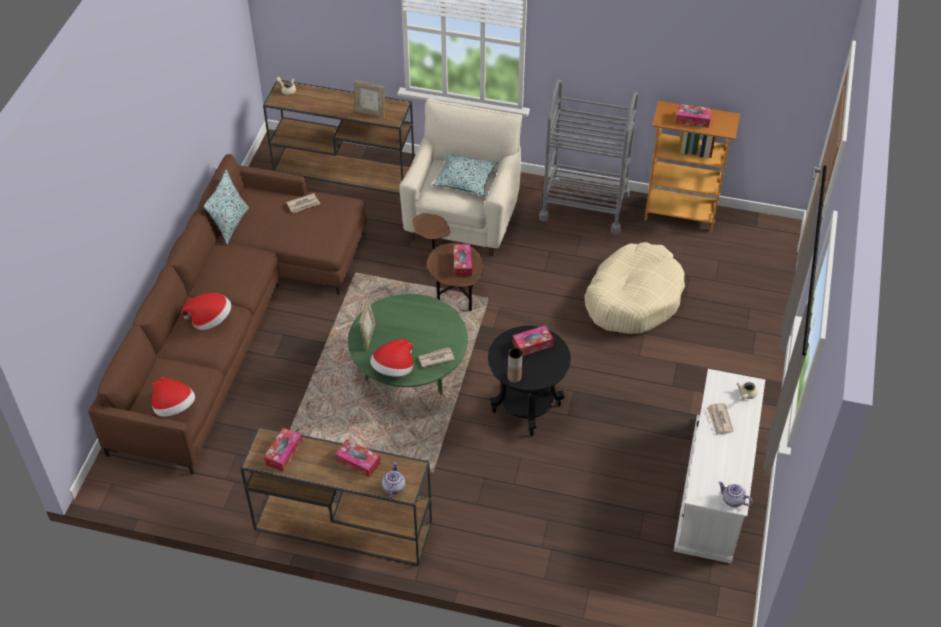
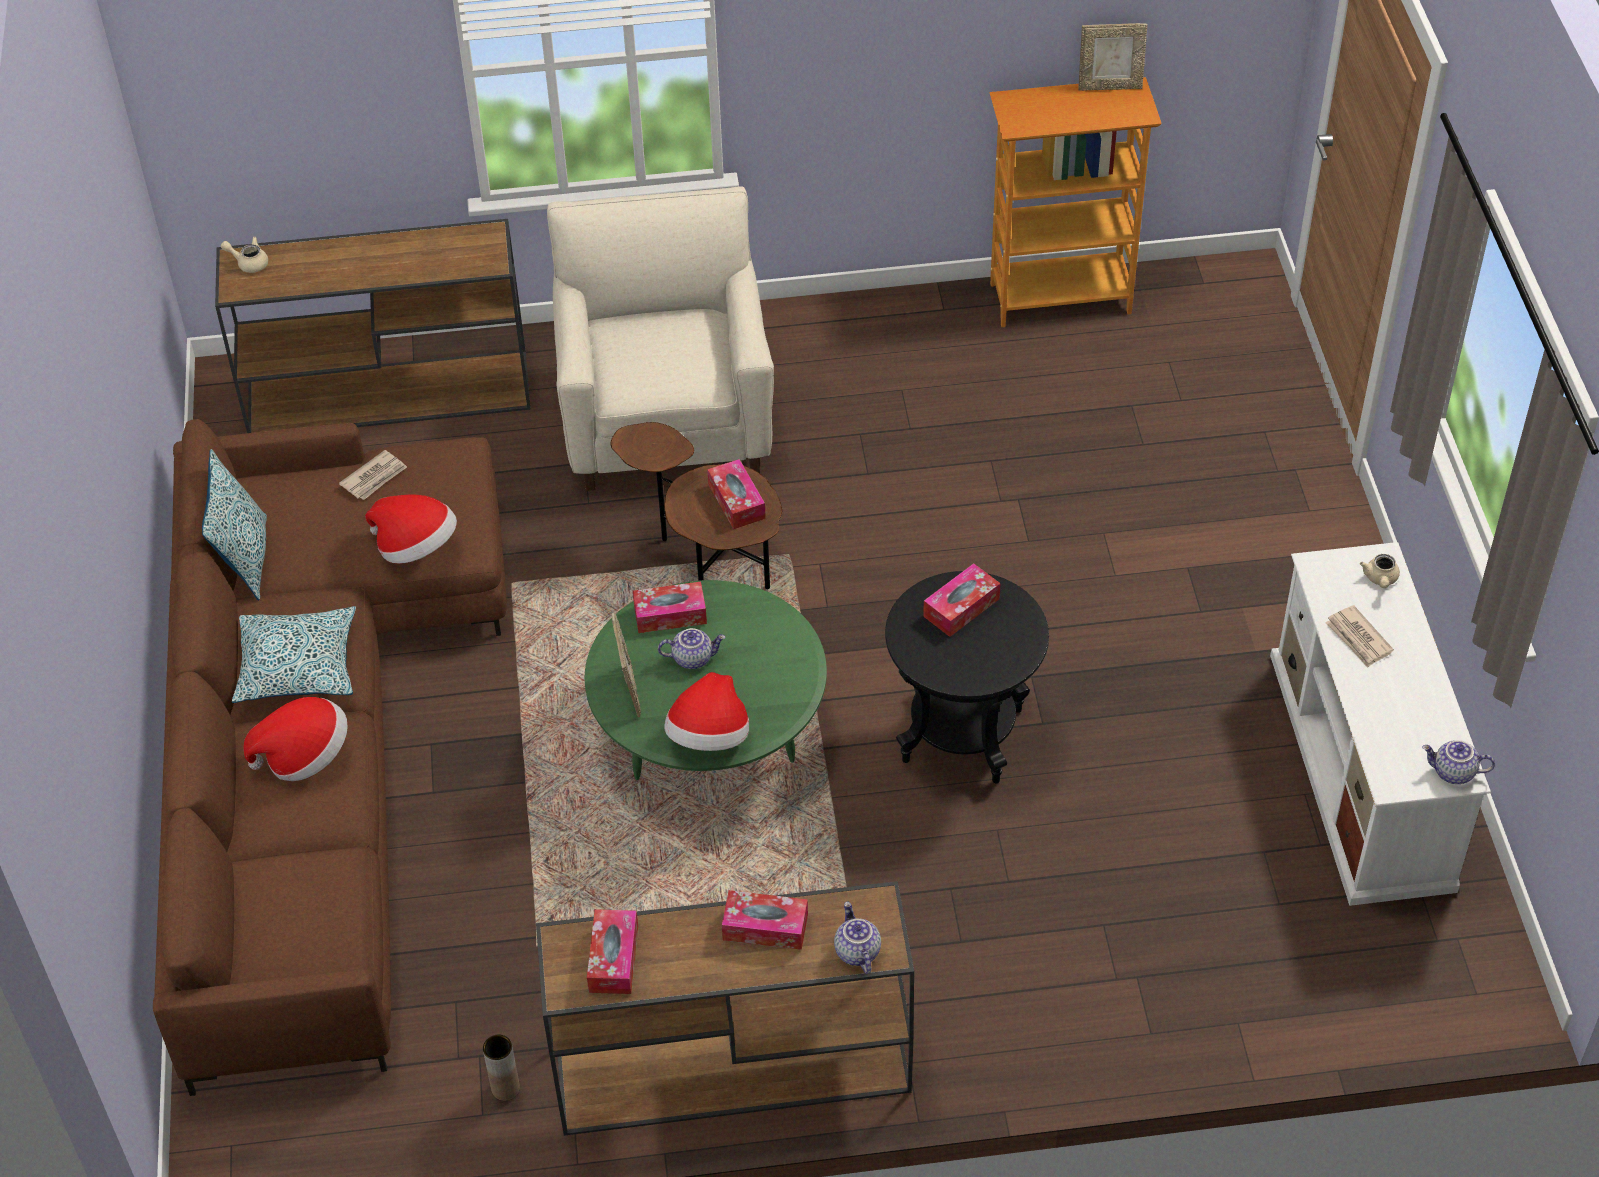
camera: 20 degrees left, 0 degrees up
hat [152,377,195,417] -> hat moved to [365,495,457,564]
picture frame [354,80,385,118] -> picture frame moved to [1079,23,1148,91]
newspaper [418,348,455,367] -> none
pillow [432,153,498,196] -> pillow moved to [232,606,356,703]
brown vase [508,348,523,383] -> brown vase moved to [483,1035,520,1101]
grey cart [539,79,638,234] -> none
beige dog bed [584,242,685,334] -> none
tissue box [676,104,712,128] -> tissue box moved to [633,582,707,633]
none -> teapot [658,628,726,669]

